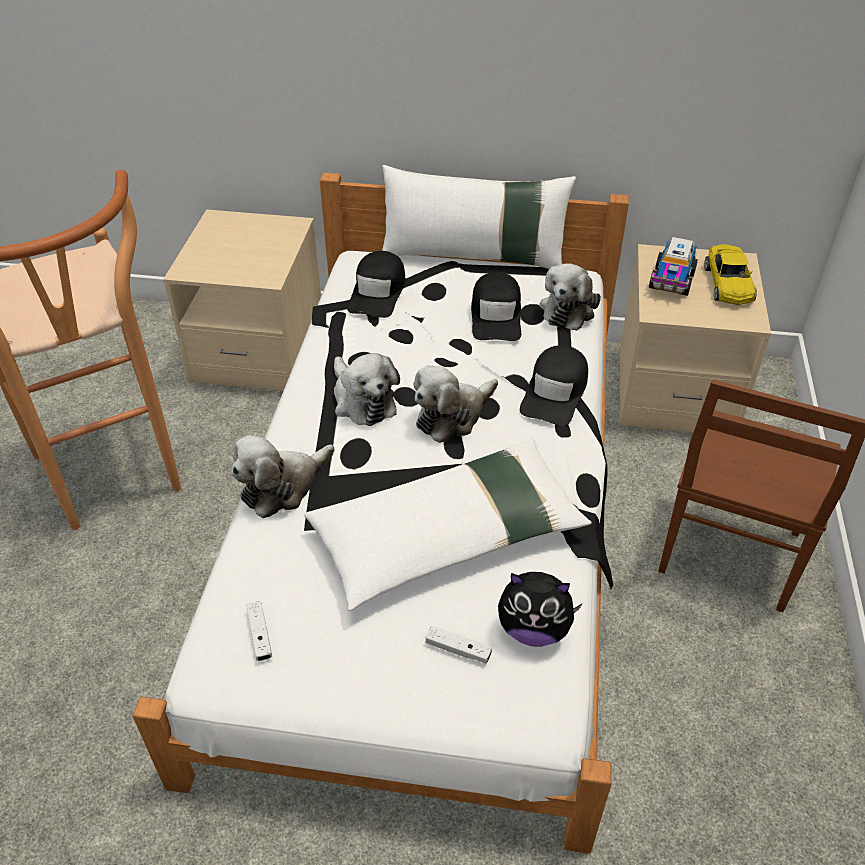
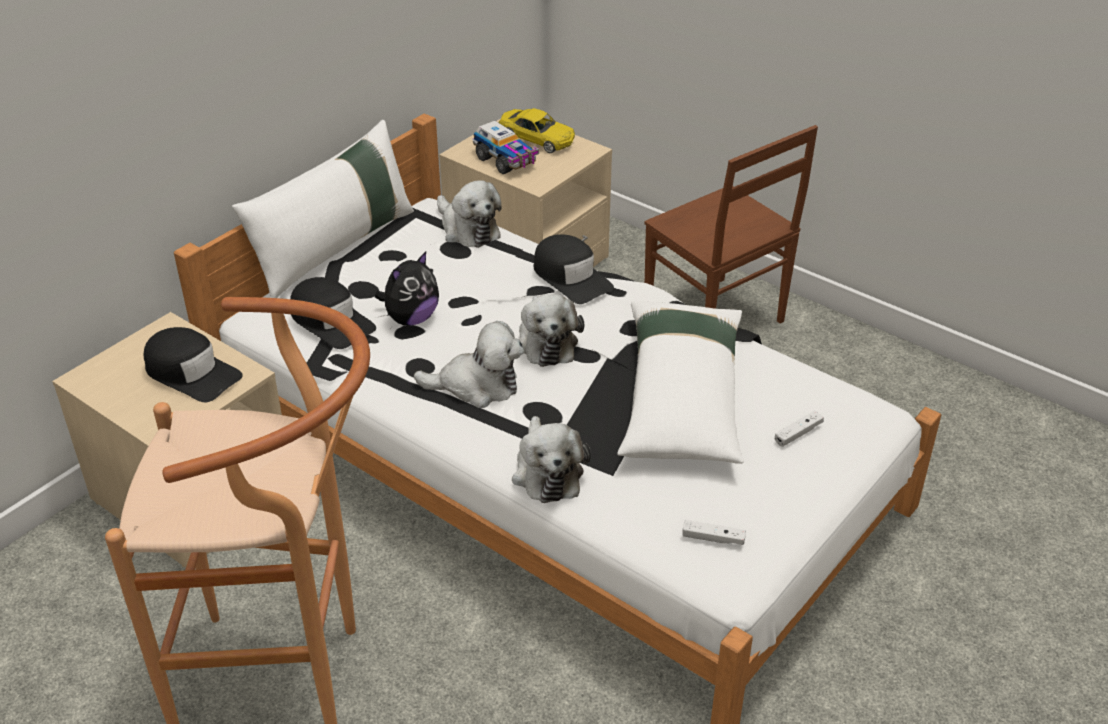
camera: 60 degrees left, 5 degrees down
black cap [471,272,521,341] -> black cap moved to [144,327,243,402]
plush toy [498,572,582,647] -> plush toy moved to [375,251,439,326]

